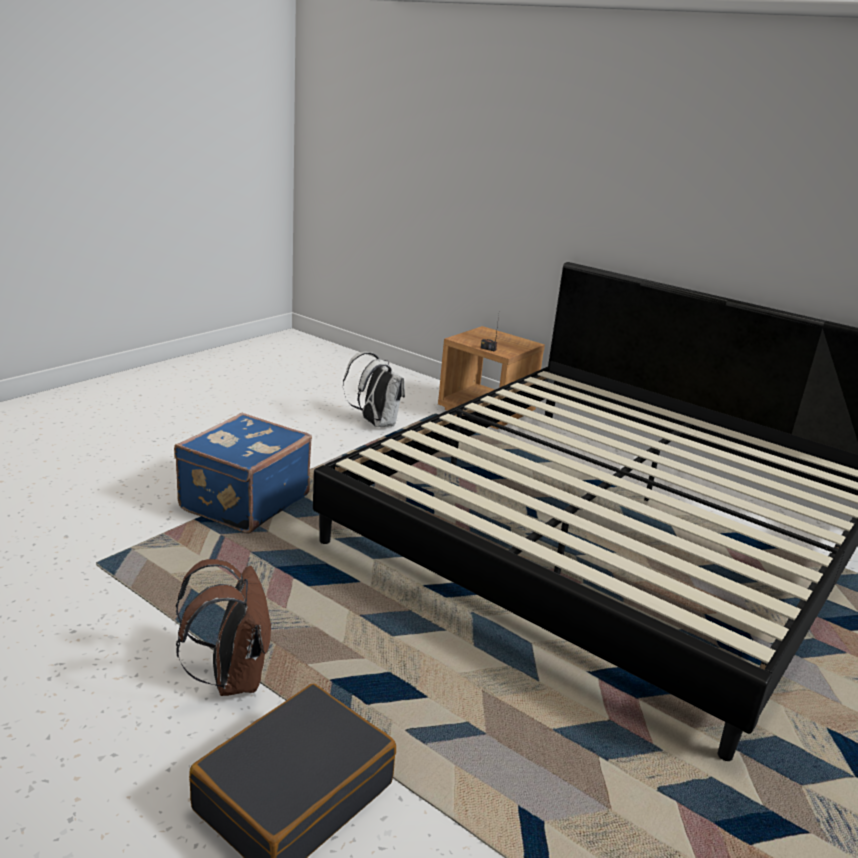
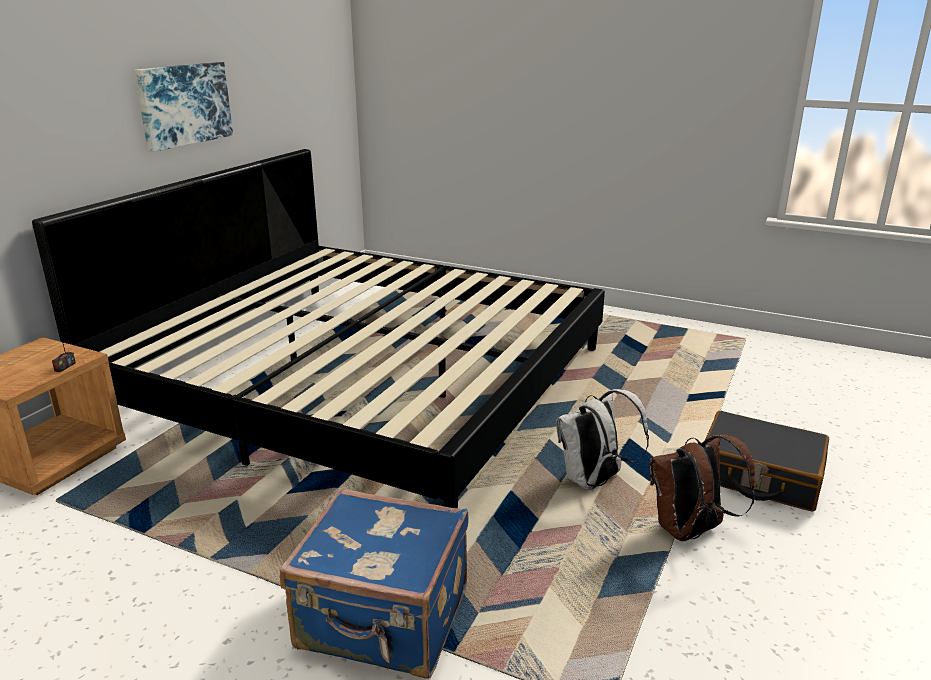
camera: 100 degrees left, 0 degrees up
white backpack [343,352,405,427] -> white backpack moved to [556,389,649,490]
none -> picture [134,62,233,152]

